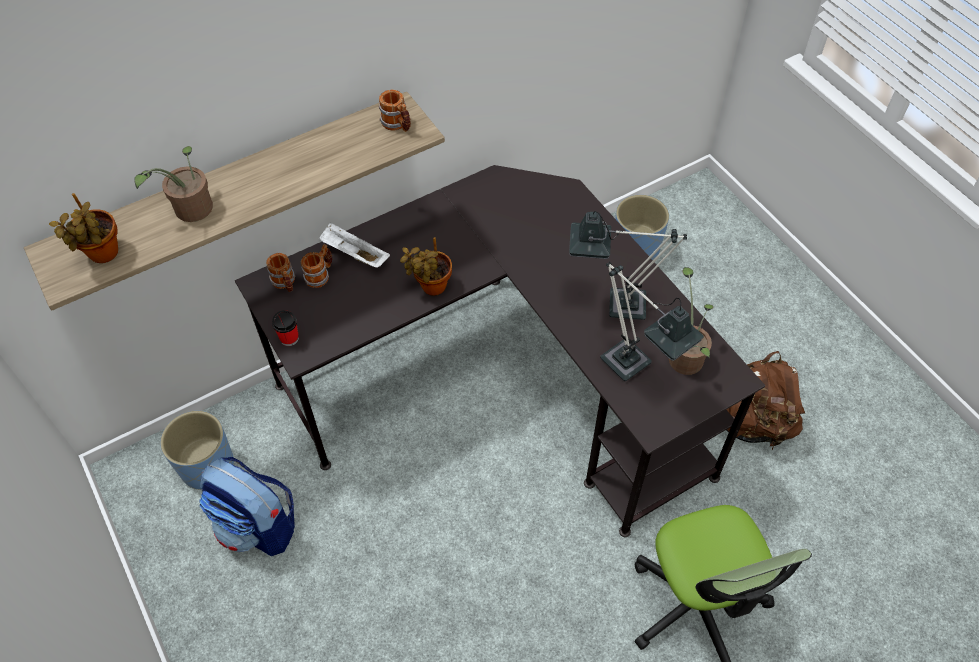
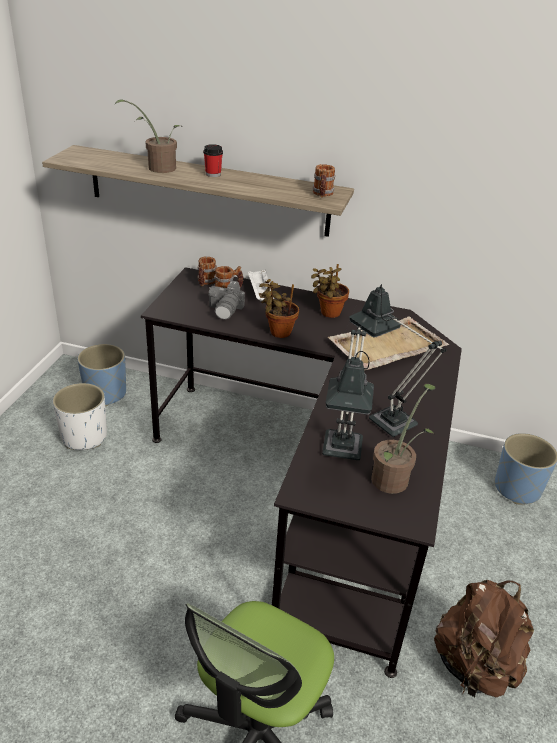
camera: 45 degrees right, 20 degrees down
potted plant [49,193,118,263] -> potted plant moved to [311,264,349,318]
backpack [199,457,295,556] -> white planter [53,383,107,450]
cup [272,310,299,346] -> cup moved to [203,144,223,177]
none -> camera [209,281,245,319]
none -> beige tray [328,317,449,370]

